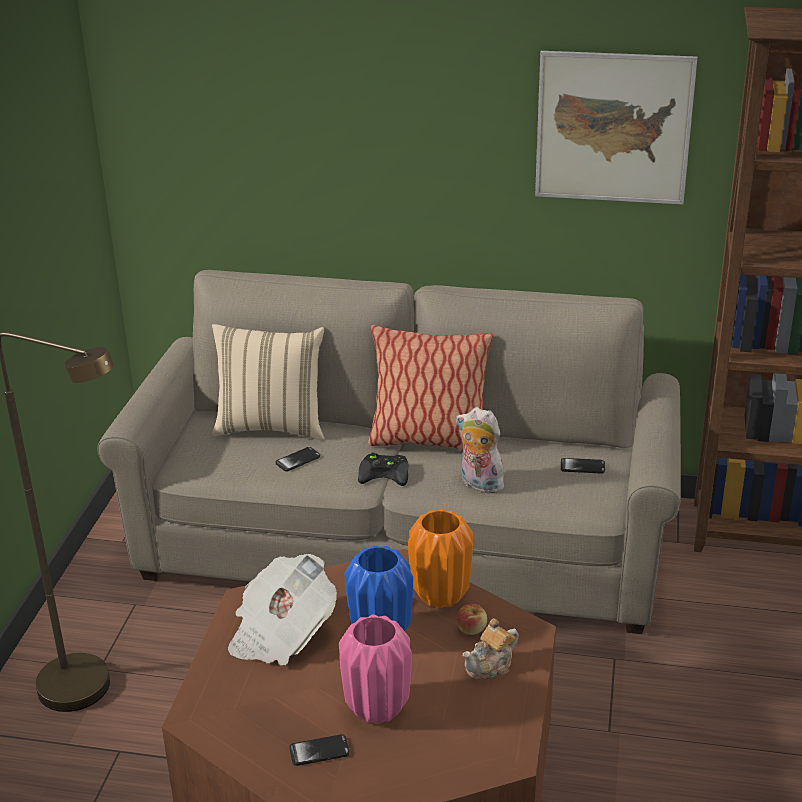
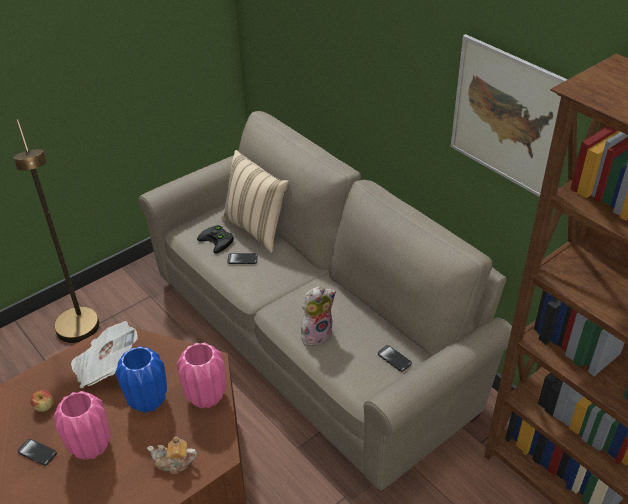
camera: 40 degrees right, 10 degrees up
black game controller [358,452,409,486] -> black game controller moved to [197,225,234,253]
pillow [368,325,493,451] -> none
orange vase [408,509,473,608] -> pink vase [177,343,226,408]
plush toy [456,407,508,494] -> plush toy turned 75 degrees clockwise [301,286,336,346]
apple [456,603,487,635] -> apple moved to [30,390,53,412]

